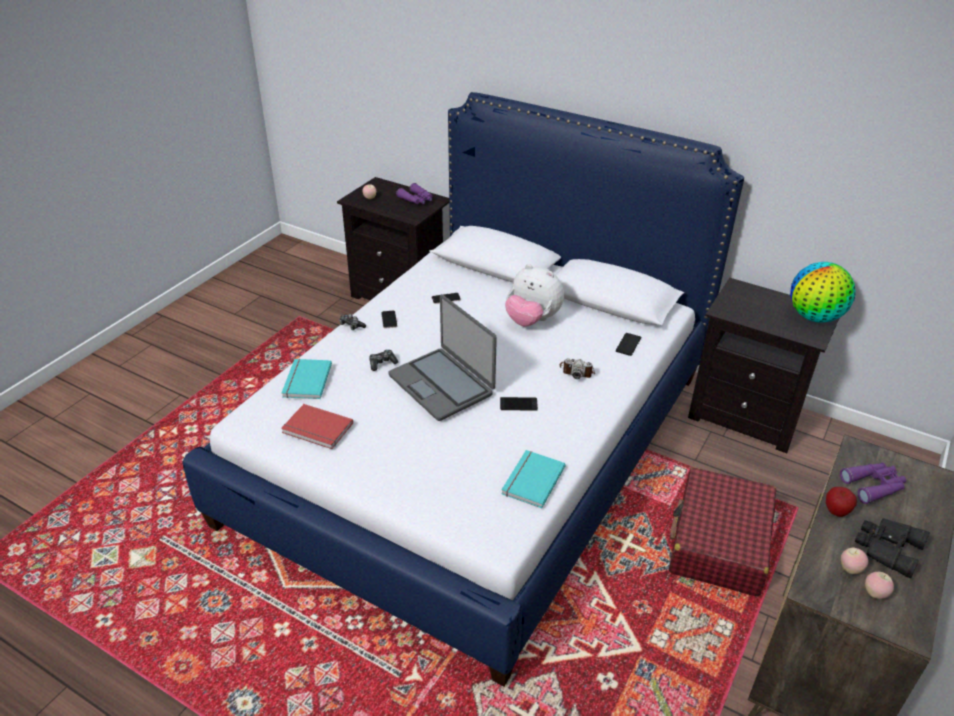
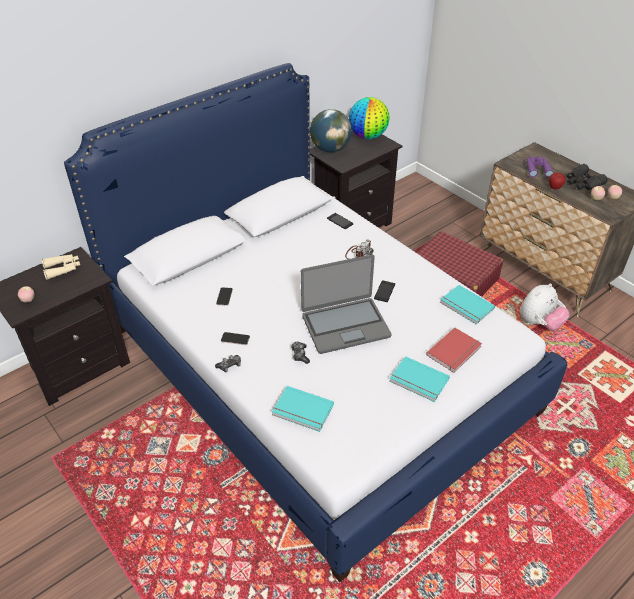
camera: 70 degrees left, 5 degrees up
red book [281,404,353,449] -> red book moved to [426,327,482,372]
purple binoculars [396,183,432,204] -> beige binoculars [41,254,80,280]
plush toy [505,264,564,327] -> plush toy moved to [520,284,569,331]
none -> globe [310,109,352,152]
none -> turquoise book [389,356,450,402]

